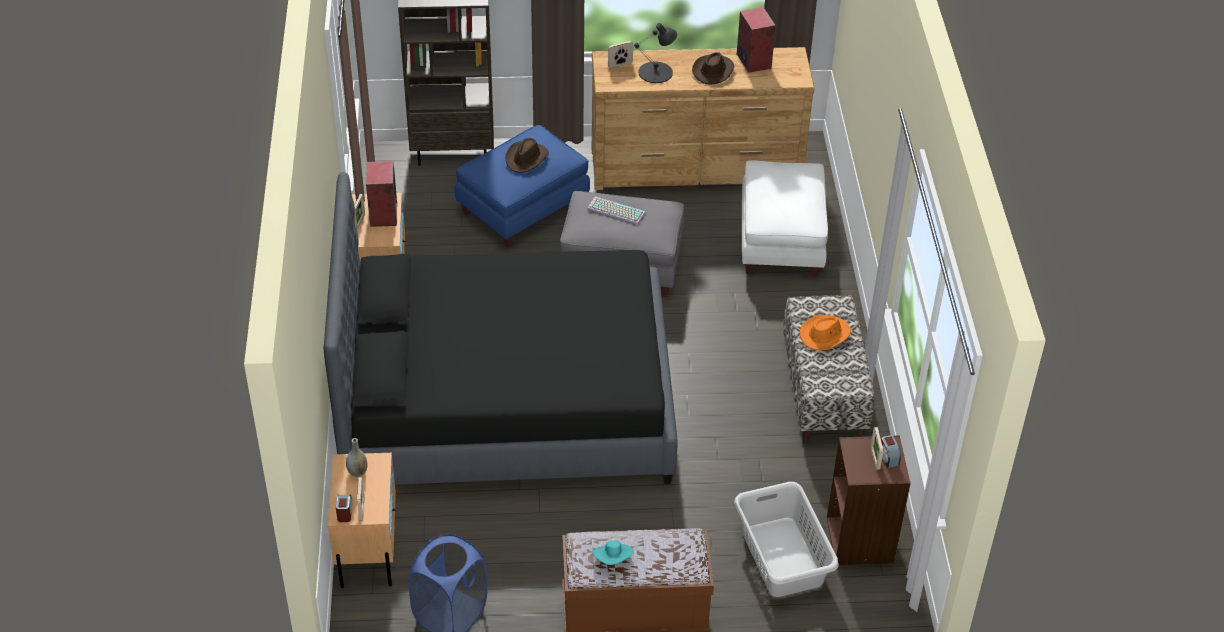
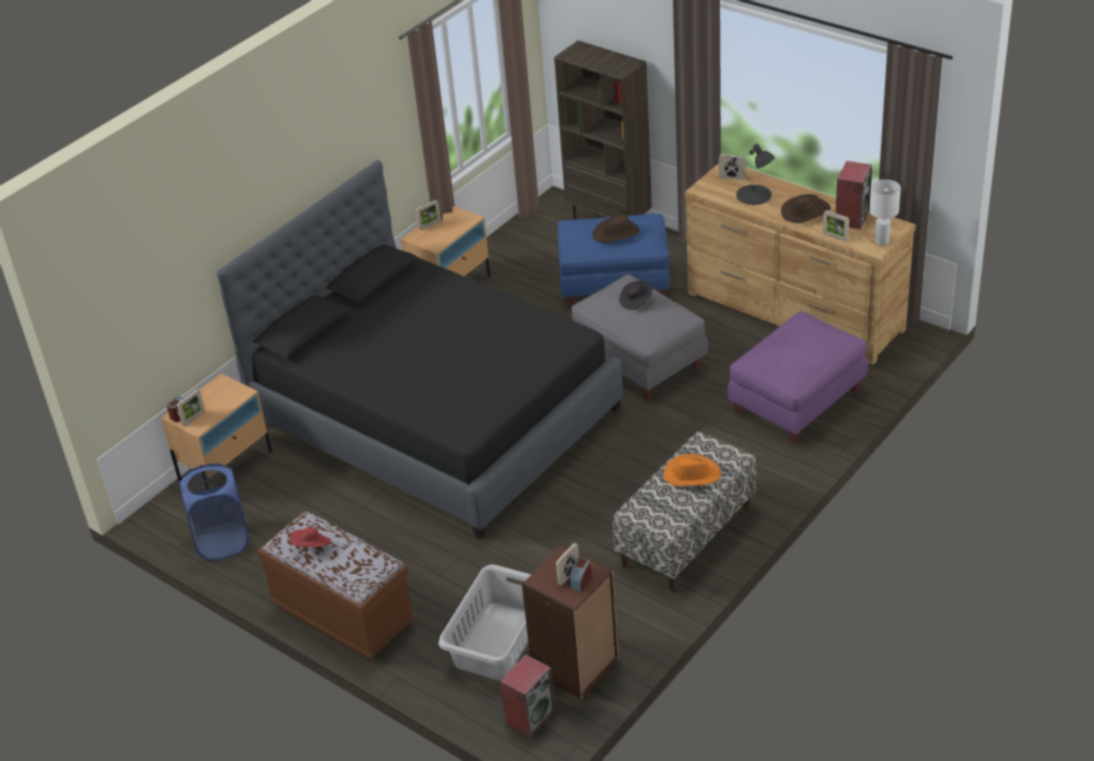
camera: 45 degrees right, 5 degrees down
grey vase [346,438,367,477] -> none
speaker [366,161,397,227] -> speaker moved to [500,654,555,738]
keyboard [587,196,645,225] -> black hat [619,281,652,310]
turquoise hat [592,540,634,565] -> red hat [290,527,330,547]
white ottoman [742,160,828,277] -> purple ottoman [727,311,868,444]
none -> picture frame [822,210,849,241]
none -> white table lamp [869,179,901,245]

